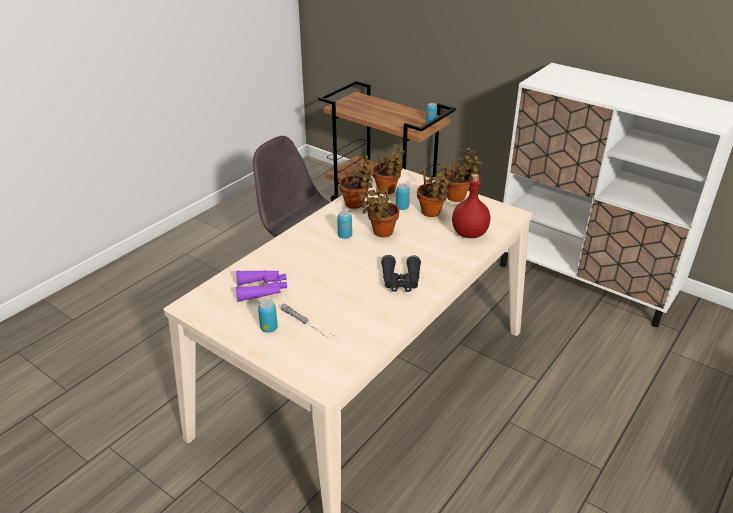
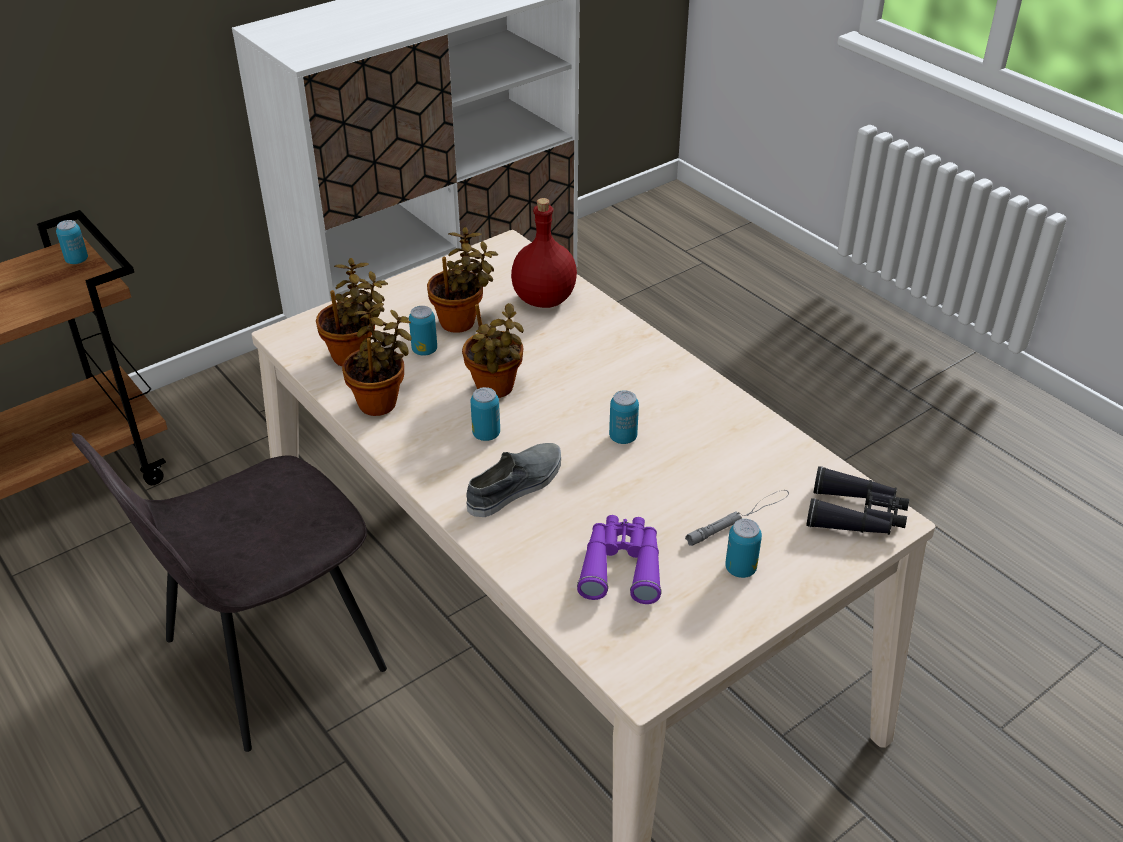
camera: 75 degrees left, 5 degrees up
black binoculars [381,255,421,292] -> black binoculars moved to [806,466,909,535]
potted plant [444,147,483,202] -> none
none -> grey shoe [466,443,561,517]
none -> can [609,390,639,444]

